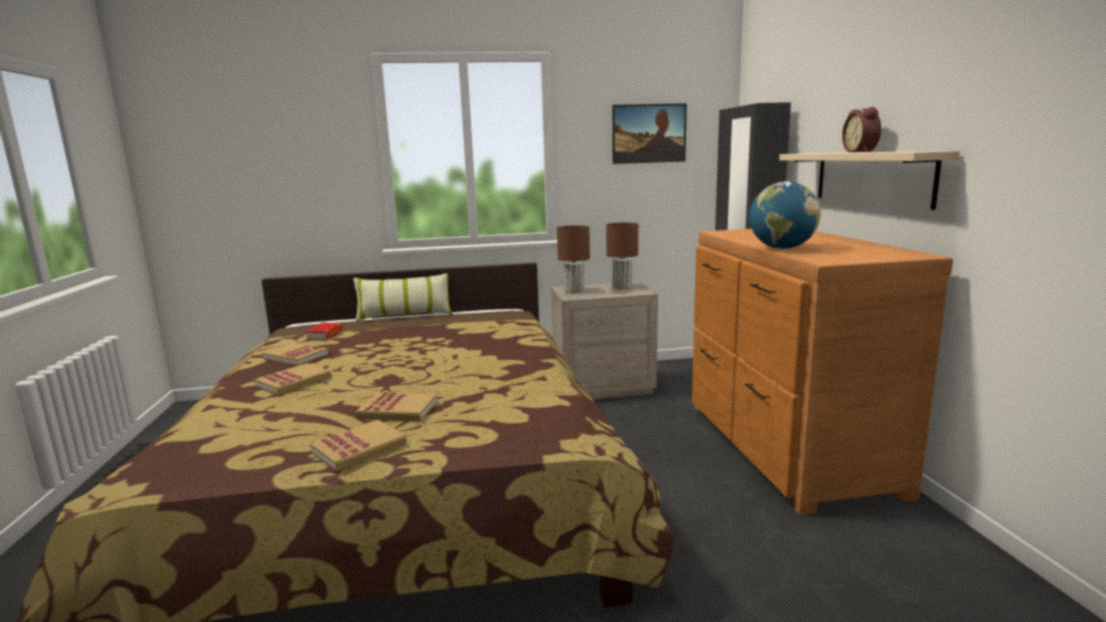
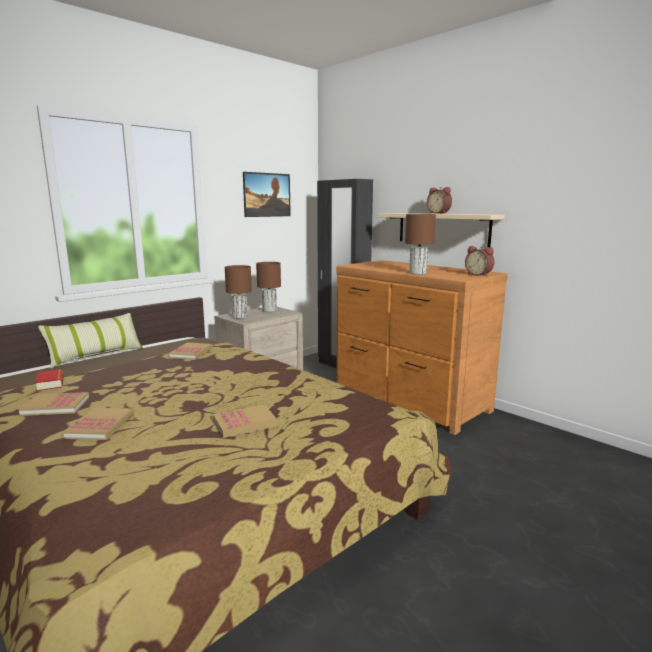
camera: 35 degrees left, 0 degrees up
book [310,420,407,472] -> book moved to [169,343,213,360]
globe [749,182,821,249] -> brown table lamp [405,214,436,275]
none -> alarm clock [465,246,495,276]

